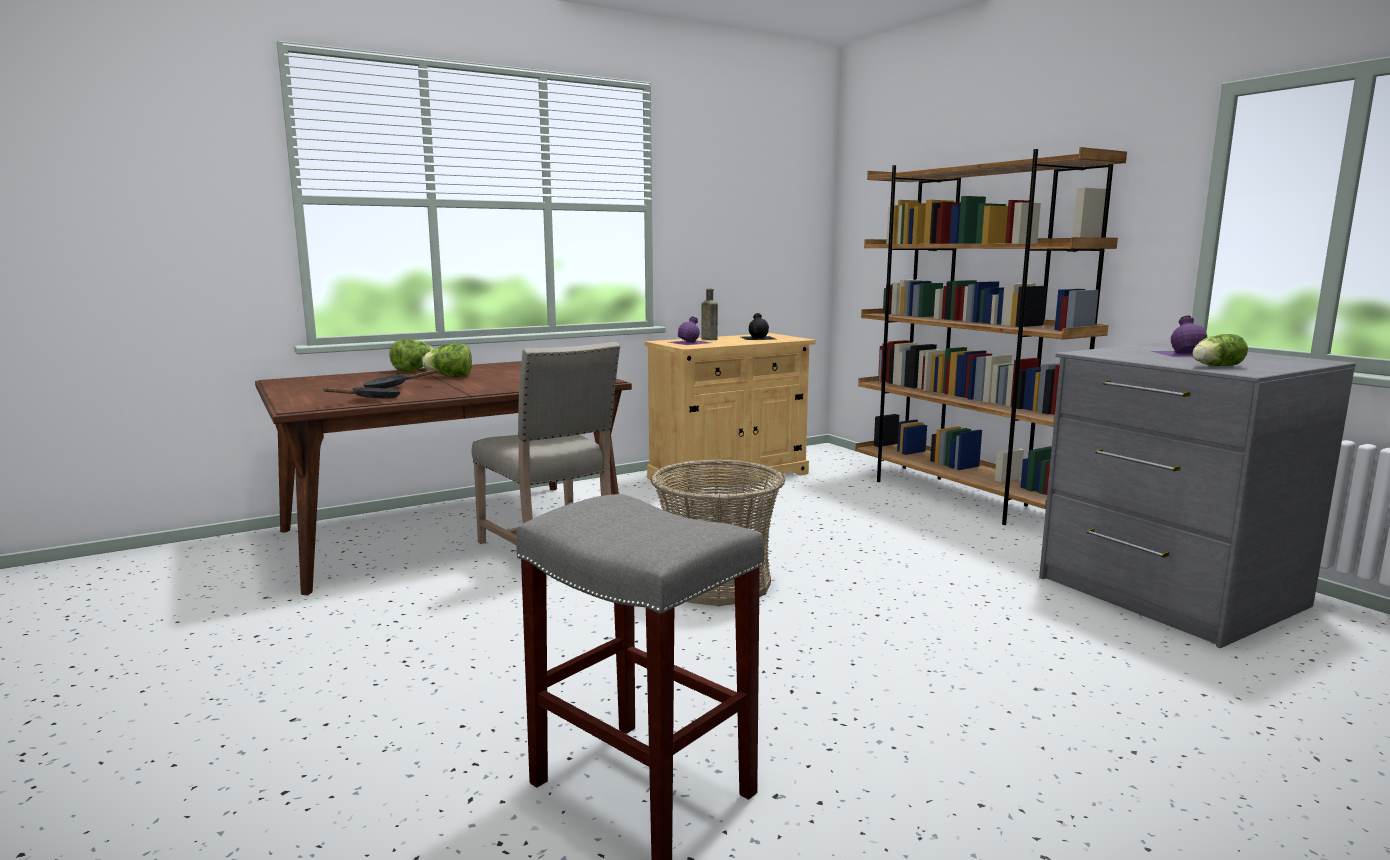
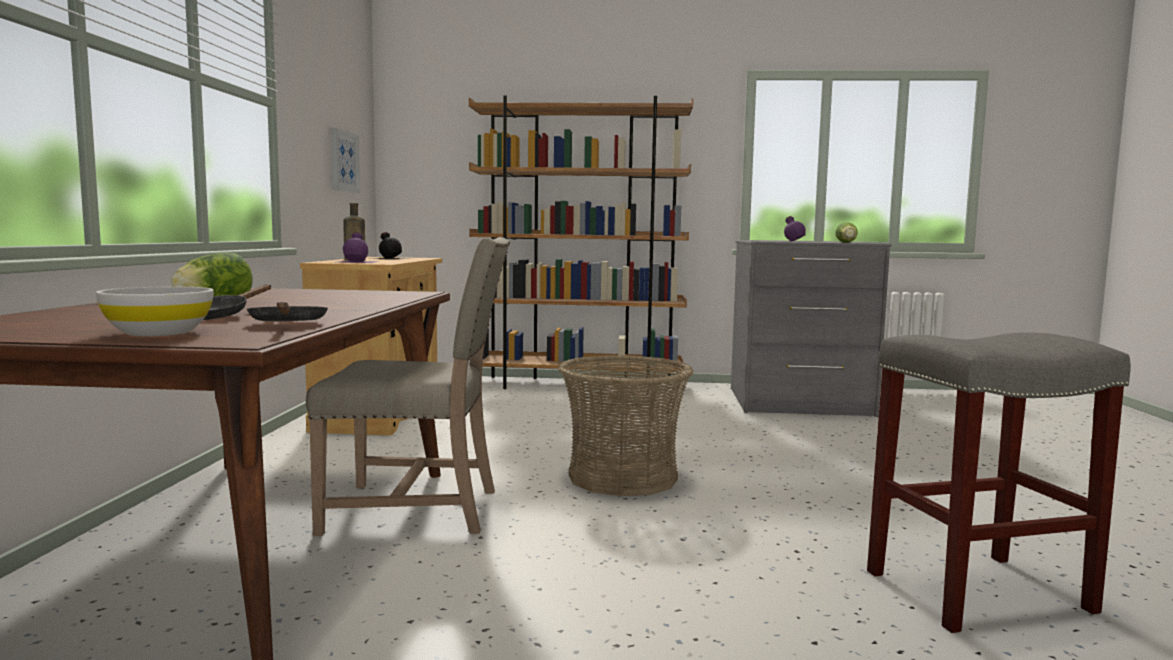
camera: 55 degrees left, 5 degrees down
lettuce [389,339,434,372] -> none
none -> white bowl [96,287,214,336]
none -> picture [331,128,360,193]

